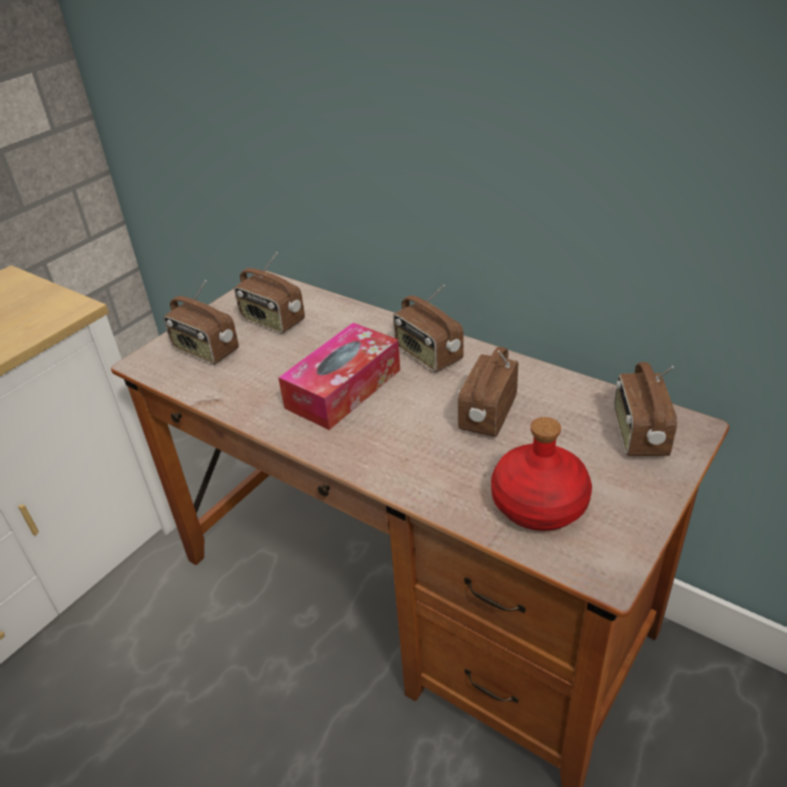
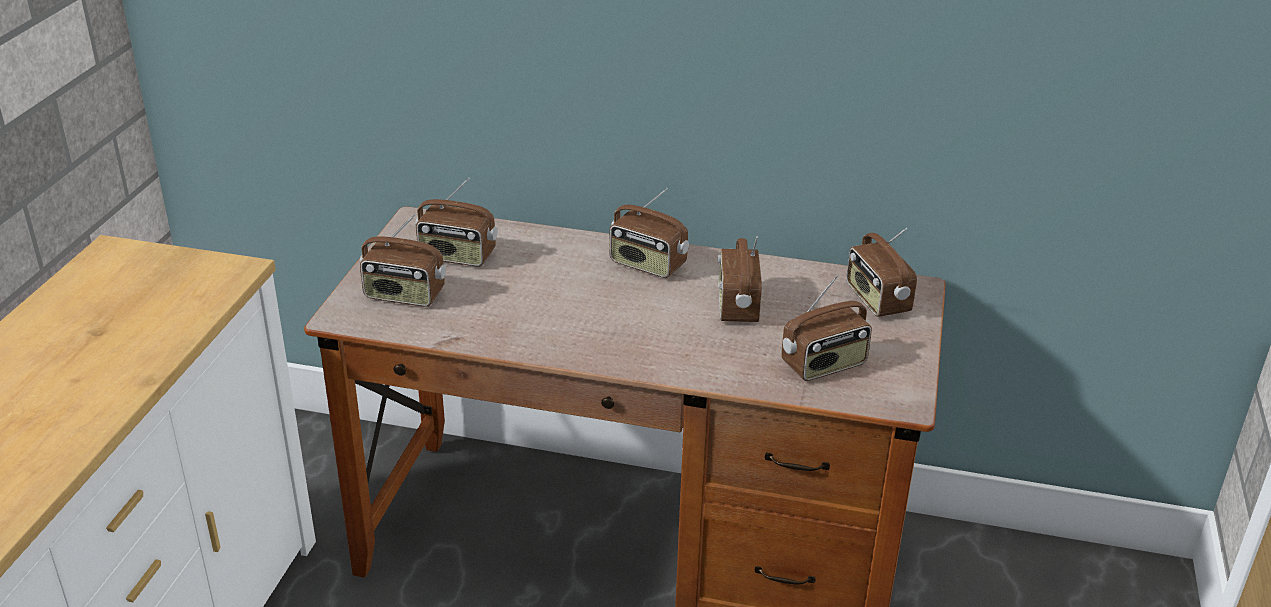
camera: 25 degrees left, 5 degrees down
tissue box [278,323,400,430] -> none
red bottle [491,417,592,531] -> radio [781,275,872,381]

